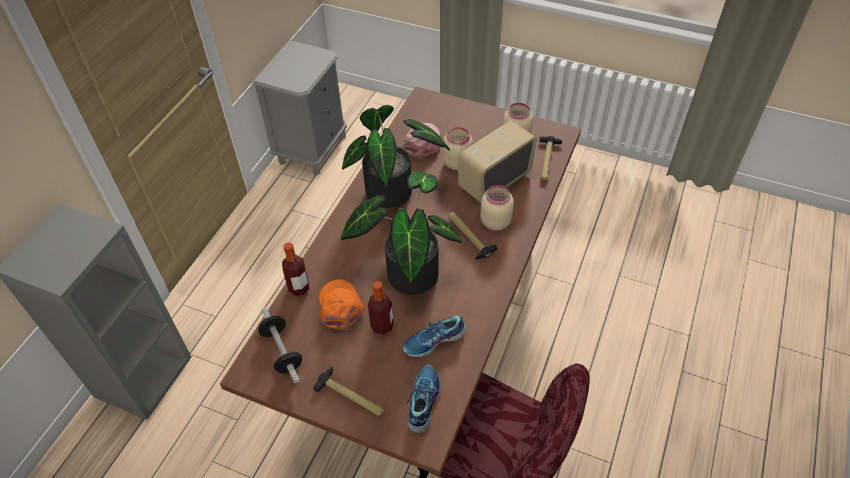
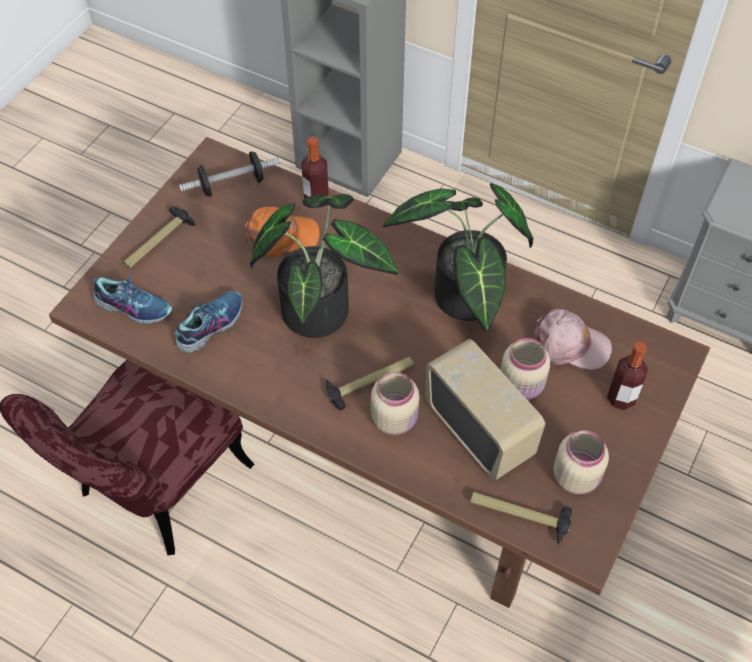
camera: 95 degrees right, 5 degrees up
bottle [368,281,394,335] -> bottle moved to [607,342,648,410]
shoe [403,315,466,357] -> shoe turned 60 degrees clockwise [174,291,242,353]

